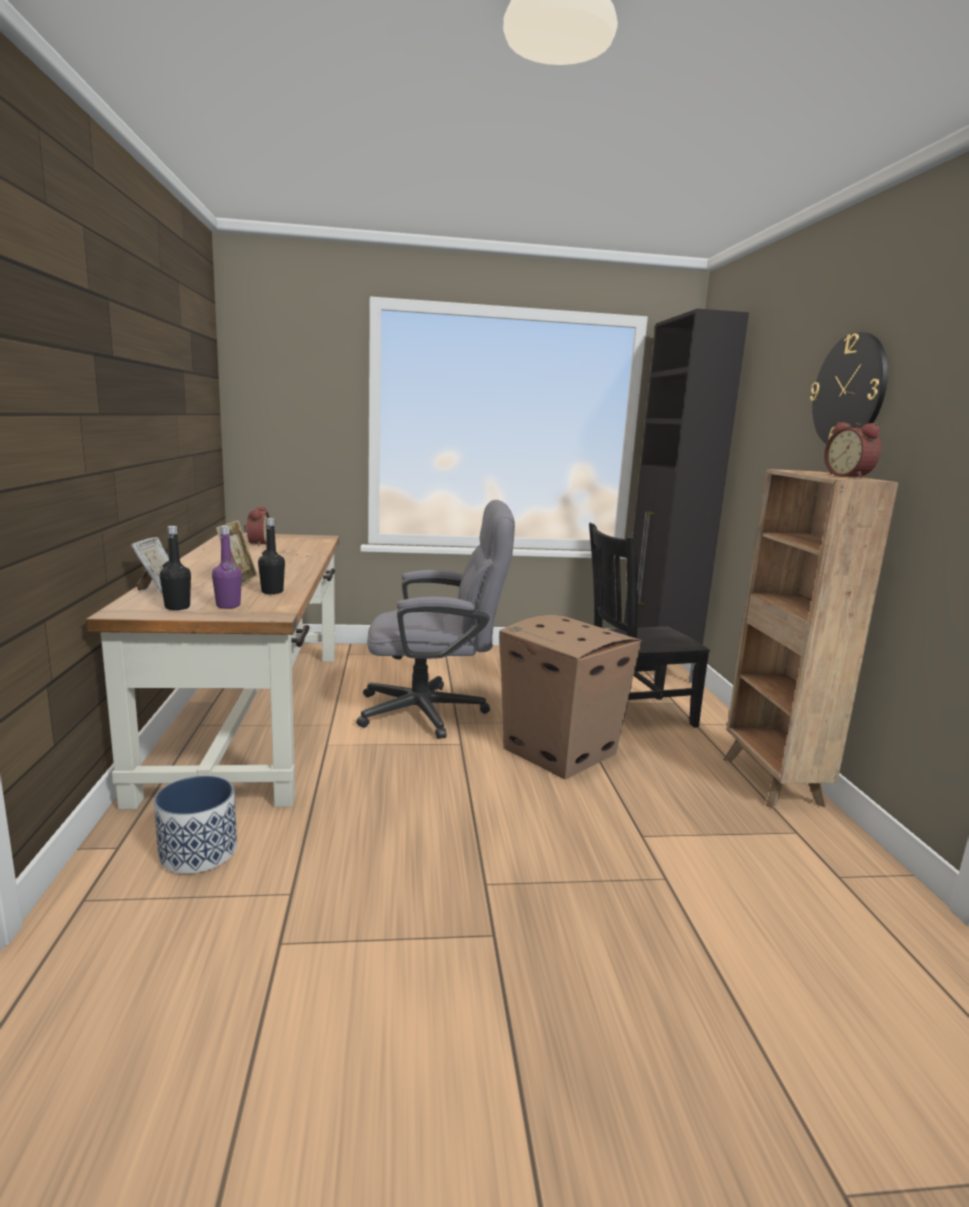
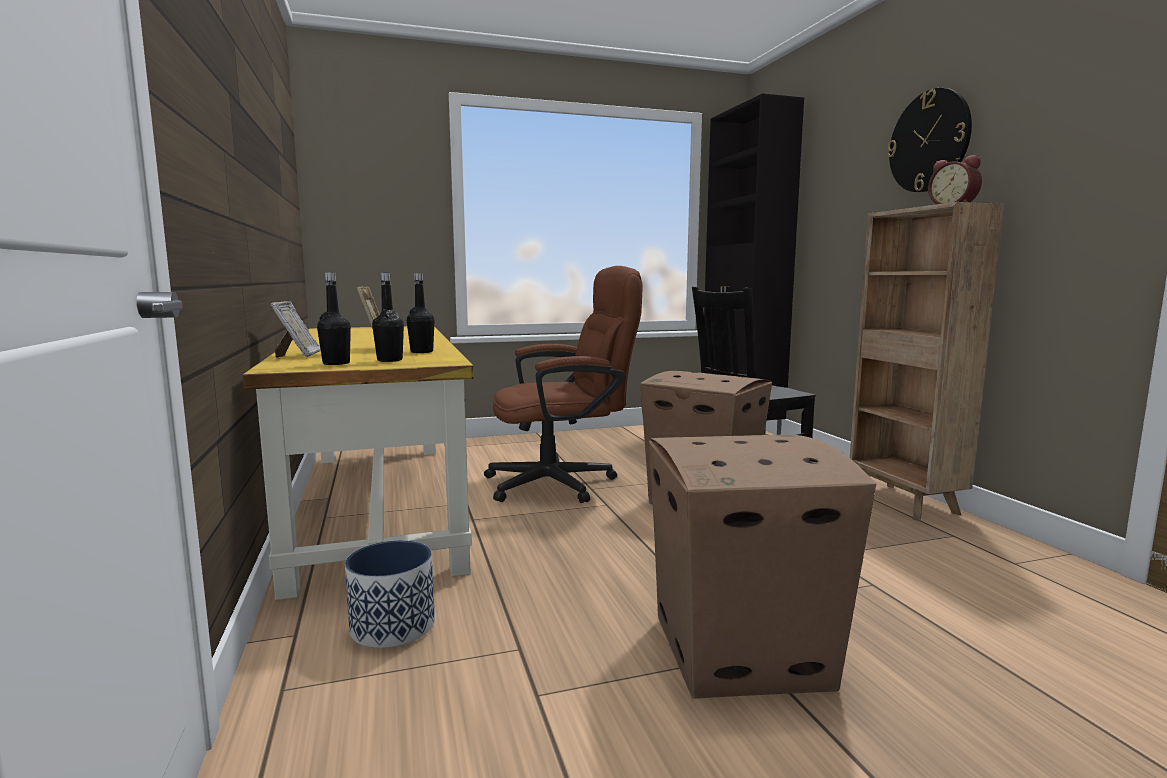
camera: 10 degrees left, 5 degrees down
brown desk [86,533,339,809] -> yellow desk [243,326,474,600]
purple bottle [212,526,242,609] -> black bottle [372,273,404,362]
alarm clock [244,506,270,546] -> none
grey office chair [356,500,515,739] -> brown office chair [484,266,643,503]
none -> cardboard box [649,434,876,699]

